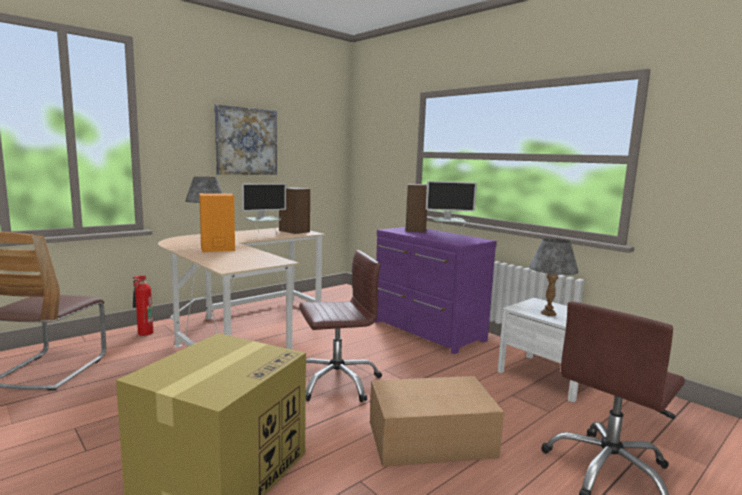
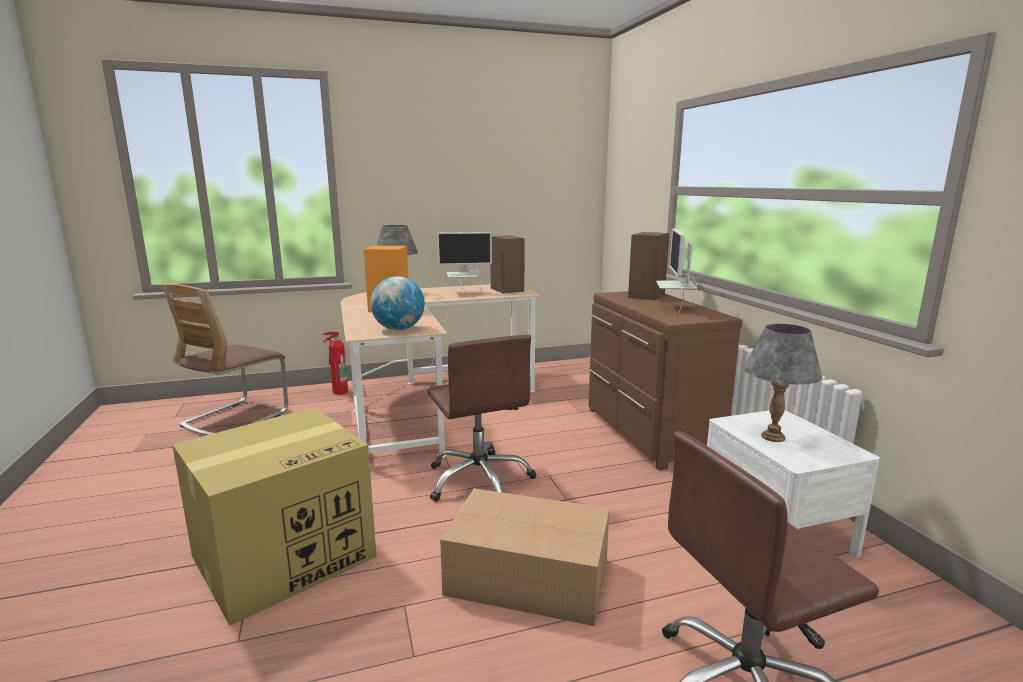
camera: 25 degrees right, 5 degrees up
picture [214,105,277,175] -> none
brown office chair [299,250,382,402] -> brown office chair turned 60 degrees clockwise [427,335,536,502]
purple dresser [375,227,497,354] -> brown dresser [588,291,742,471]
monitor [426,181,477,237] -> monitor turned 75 degrees clockwise [656,228,703,313]
none -> globe [370,276,425,330]

